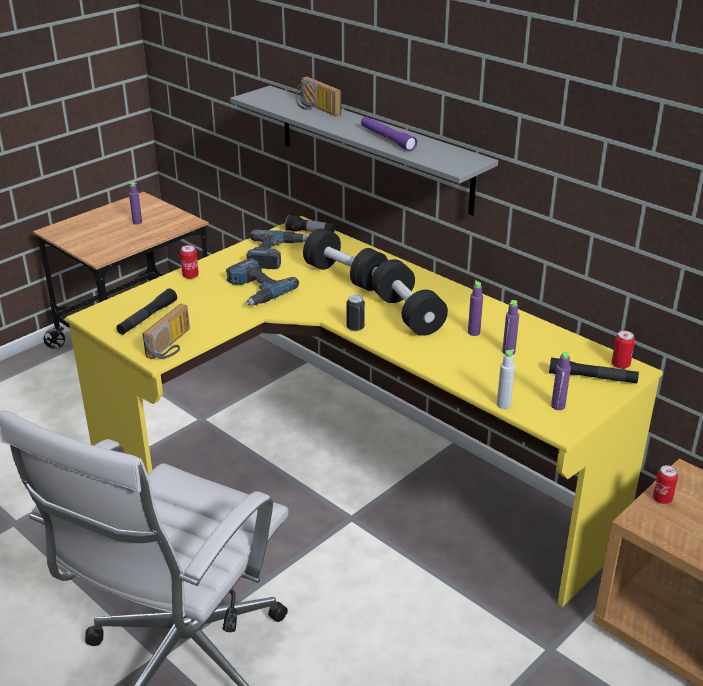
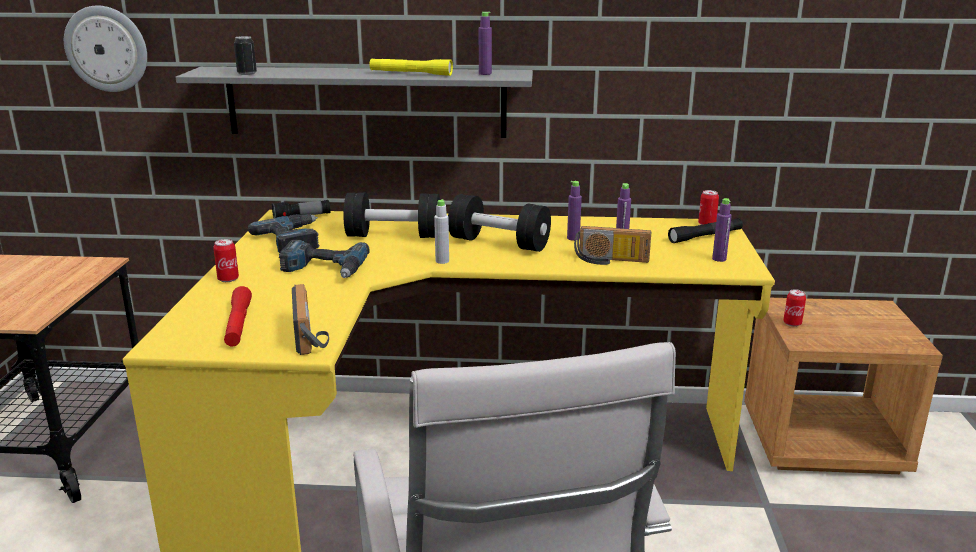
camera: 40 degrees left, 10 degrees down
black flashlight [116,288,177,335] -> red flashlight [224,286,252,346]
purple bottle [129,182,142,225] -> purple bottle moved to [479,12,492,75]
radio [296,76,341,116] -> radio moved to [574,226,651,265]
can [346,295,365,331] -> can moved to [234,36,257,75]
purple flashlight [361,116,417,151] -> yellow flashlight [370,58,453,76]
grey bottle [497,349,515,409] -> grey bottle moved to [434,199,449,264]
none -> wall clock [64,5,147,92]

